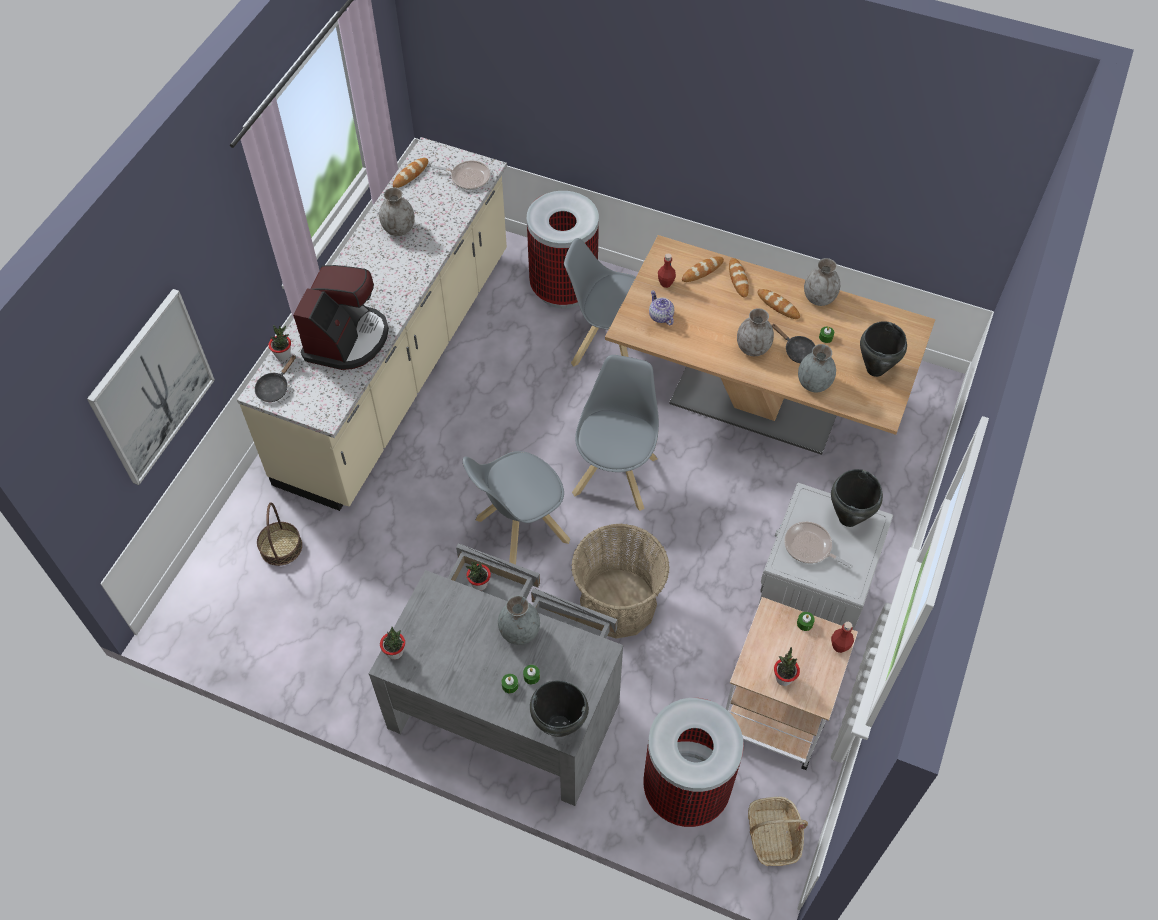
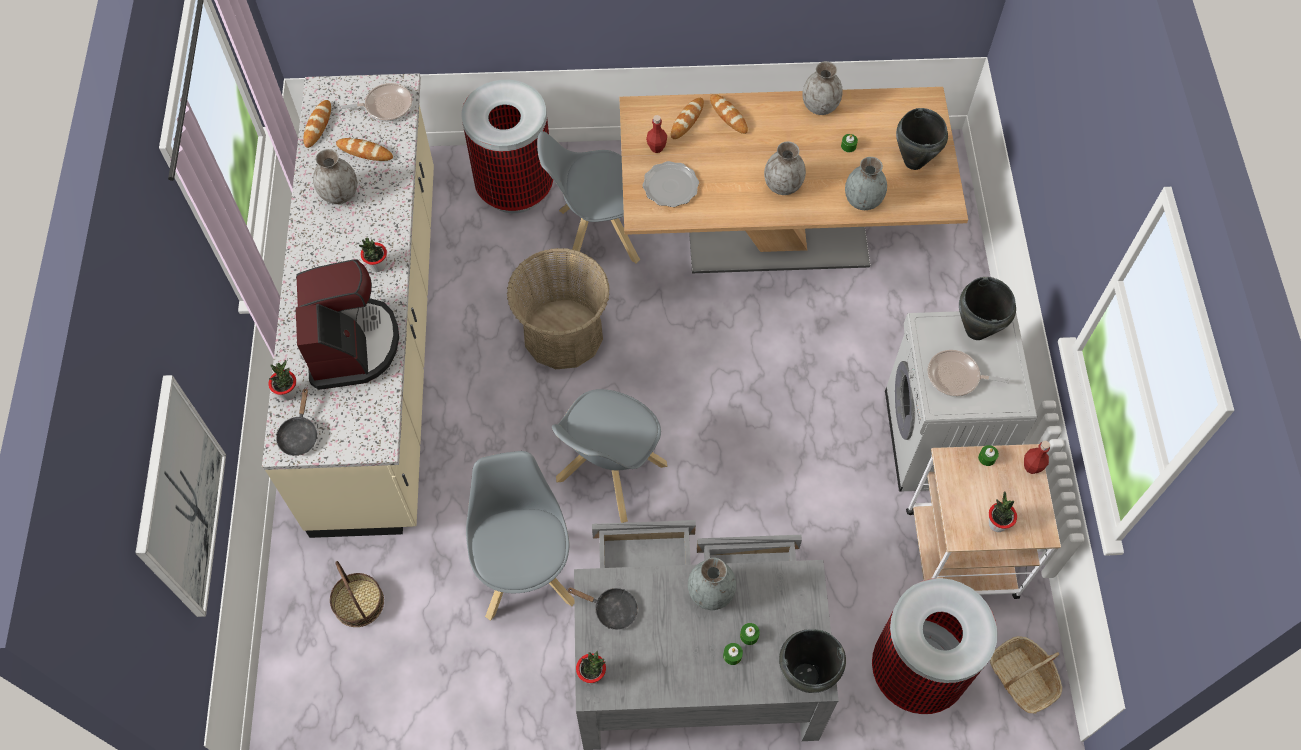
camera: 25 degrees left, 5 degrees up
potted plant [466,561,491,591] -> potted plant moved to [359,237,387,272]
basket [571,524,670,639] -> basket moved to [507,248,610,369]
grey chair [572,355,659,511] -> grey chair moved to [466,451,574,621]
teapot [649,290,674,325] -> plate [642,161,699,207]
bread [757,289,800,319] -> bread moved to [336,138,393,161]
black frying pan [771,324,815,363] -> black frying pan moved to [567,587,638,630]

